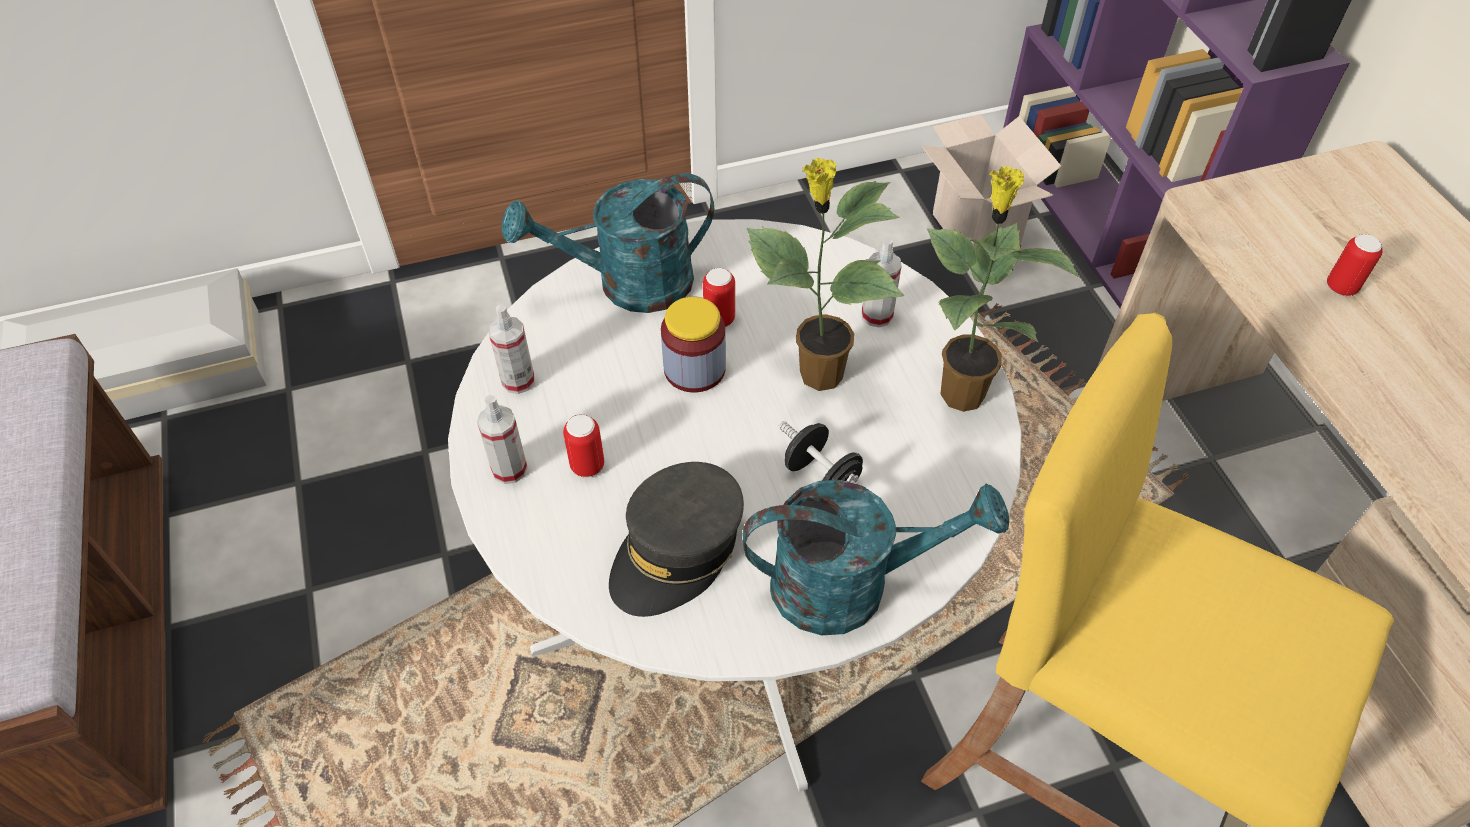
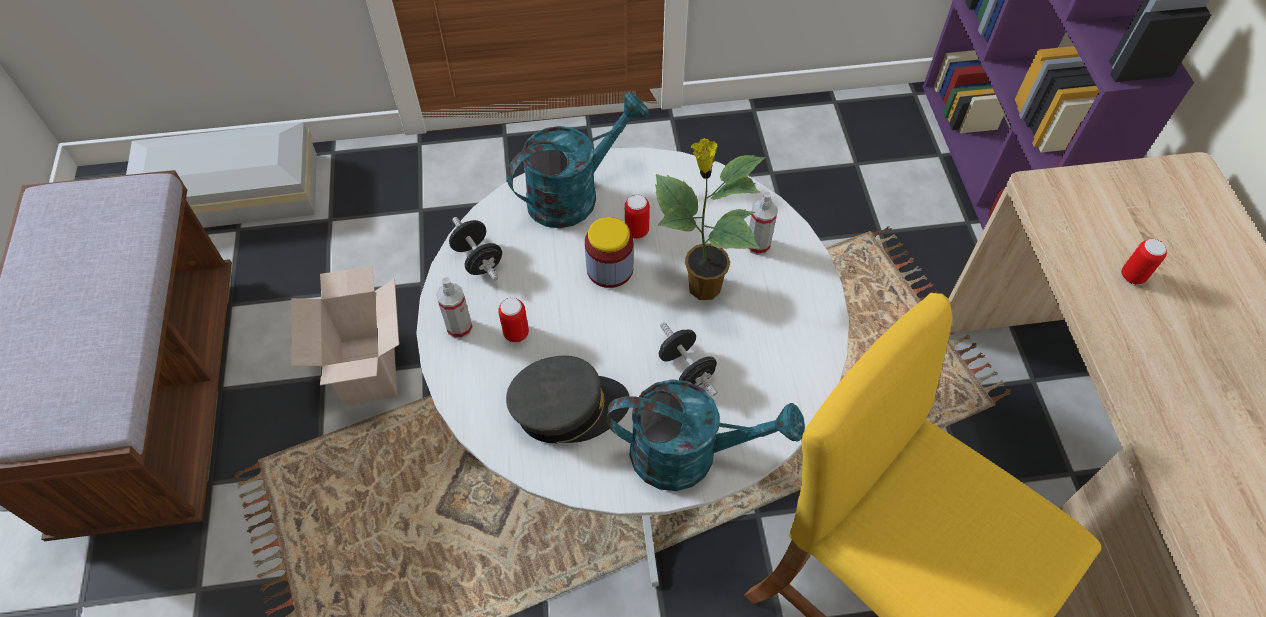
camera: 10 degrees right, 5 degrees up
spray bottle [489,304,535,394] -> black dumbbell [449,217,502,281]
turquoise watering can [502,173,714,313] -> turquoise watering can turned 150 degrees clockwise [507,92,649,228]
grey cap [609,462,744,617] -> grey cap turned 150 degrees counterclockwise [506,356,629,444]
cardboard box [922,114,1062,249] -> cardboard box moved to [291,266,399,405]
potted plant [927,166,1080,412] -> none

